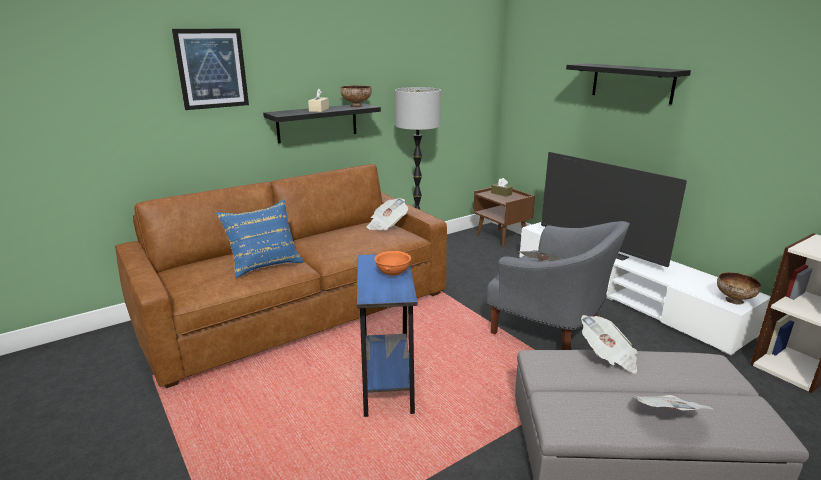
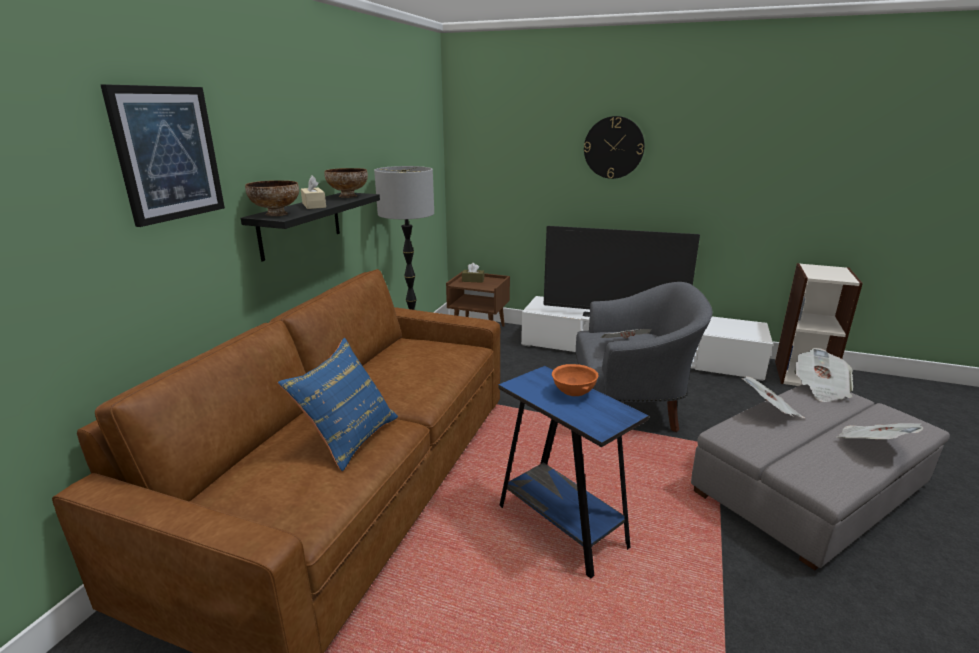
camera: 35 degrees left, 0 degrees up
newspaper [366,198,408,231] -> newspaper moved to [794,348,853,402]
black shelf [566,63,691,104] -> wall clock [584,116,645,179]
bowl [717,272,761,305] -> bowl moved to [245,180,299,216]

